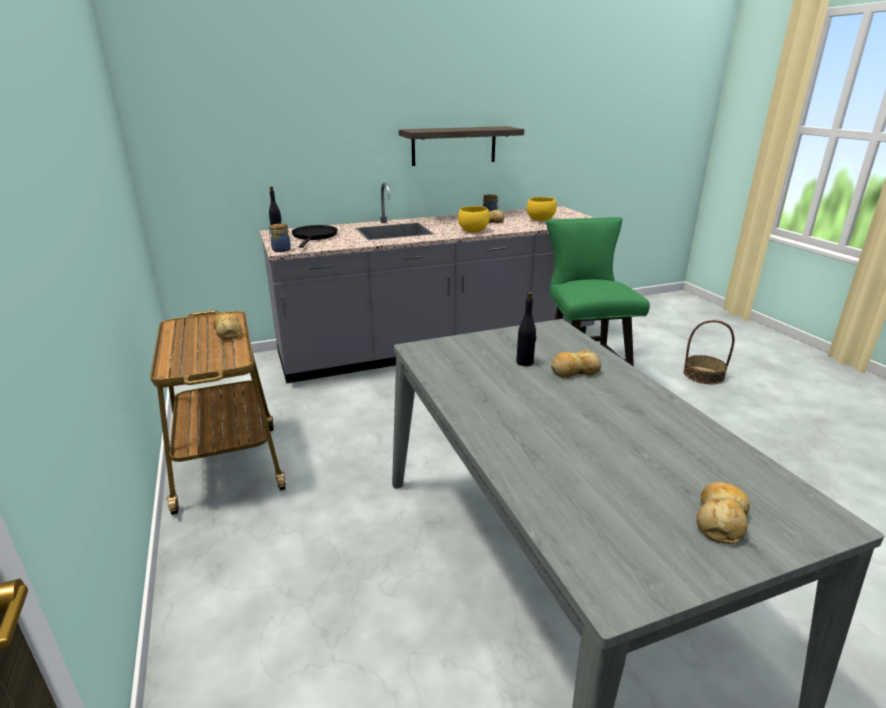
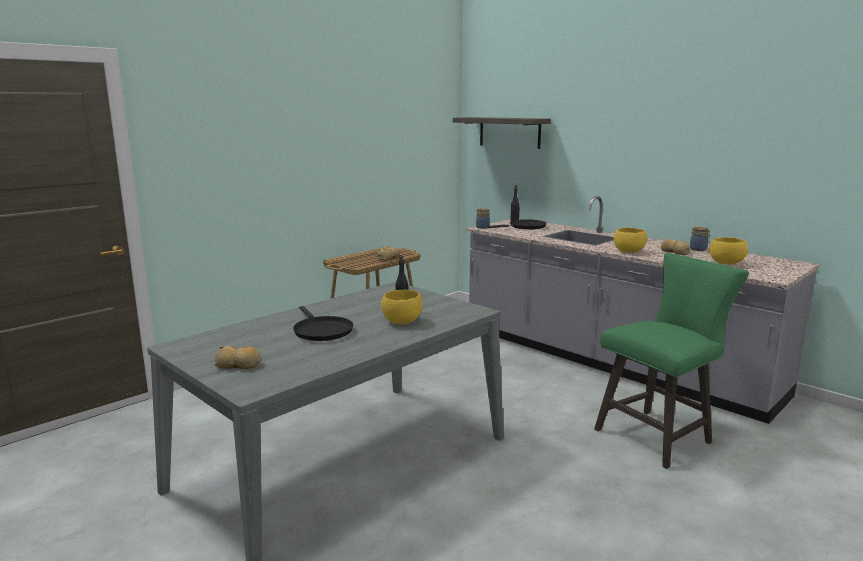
camera: 65 degrees right, 10 degrees down
shelf [399,126,524,166] -> shelf moved to [453,117,551,149]
bread [551,350,601,378] -> yellow bowl [381,290,422,325]
basket [683,320,735,384] -> none
none -> black frying pan [293,306,354,341]

